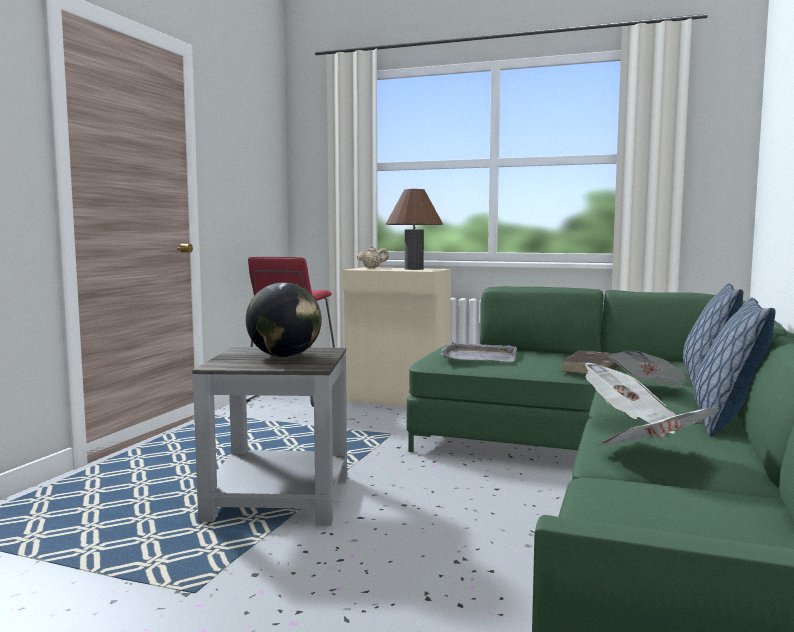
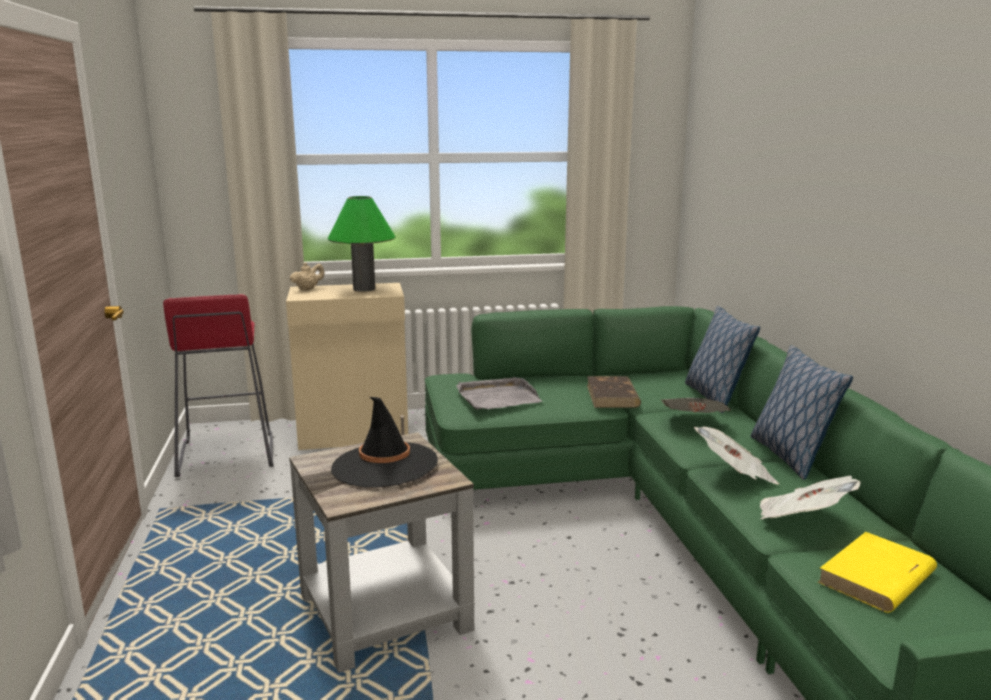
camera: 30 degrees left, 10 degrees up
globe [246,282,321,357] -> black hat [331,397,438,488]
brown table lamp [386,189,443,270] -> green table lamp [328,196,396,292]
none -> yellow book [818,532,937,613]

